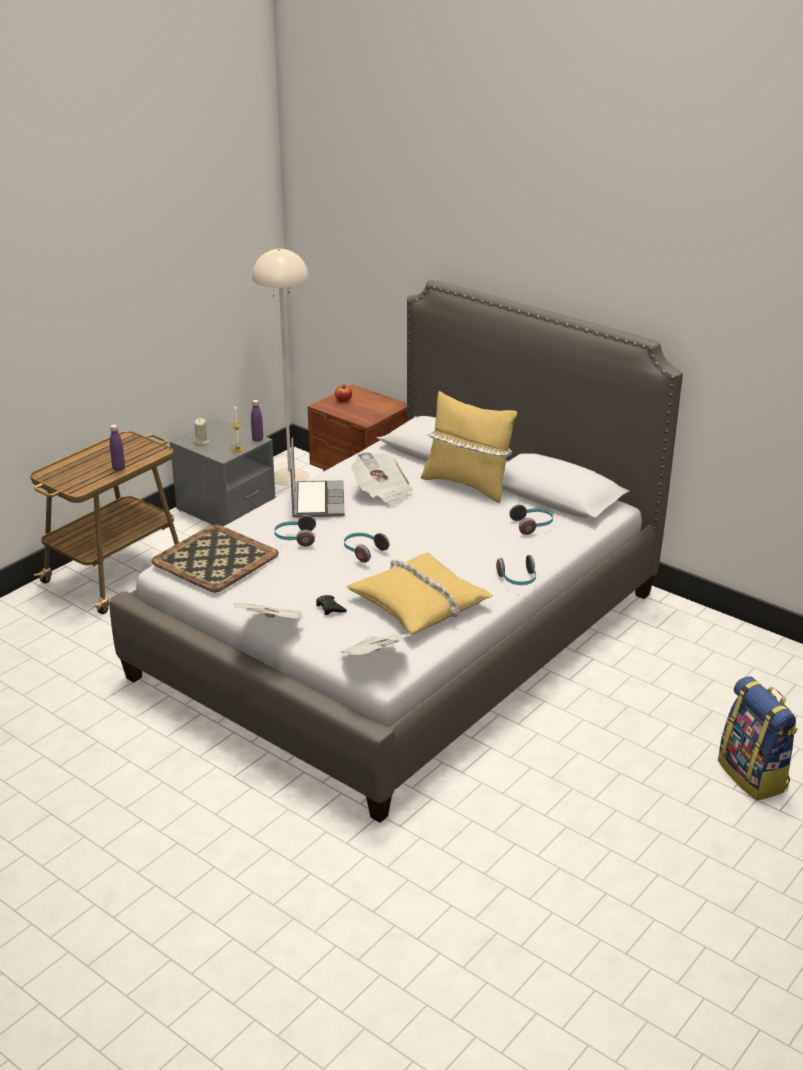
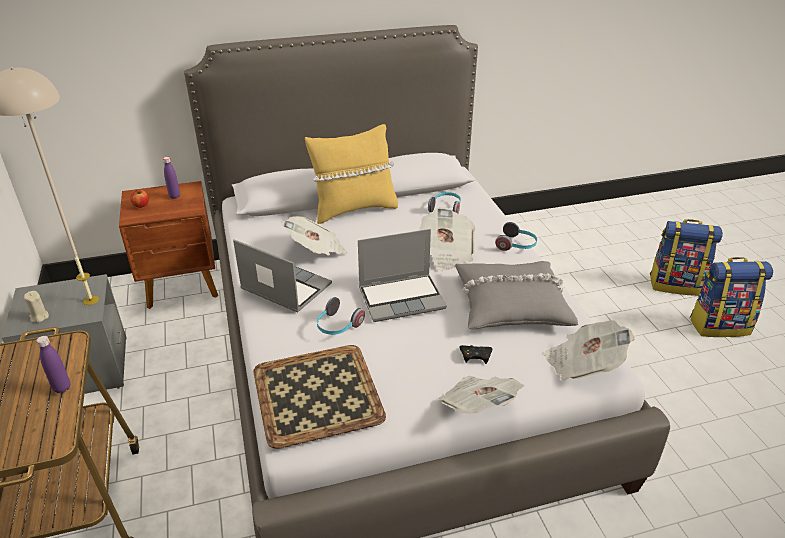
camera: 55 degrees left, 5 degrees up
purple bottle [251,400,263,442] -> purple bottle moved to [163,157,180,199]
headphones [344,533,389,563] -> laptop [358,229,447,322]
yellow pillow [346,553,493,635] -> grey pillow [456,261,578,329]
none -> newspaper [419,207,475,271]
none -> backpack [690,257,773,337]

